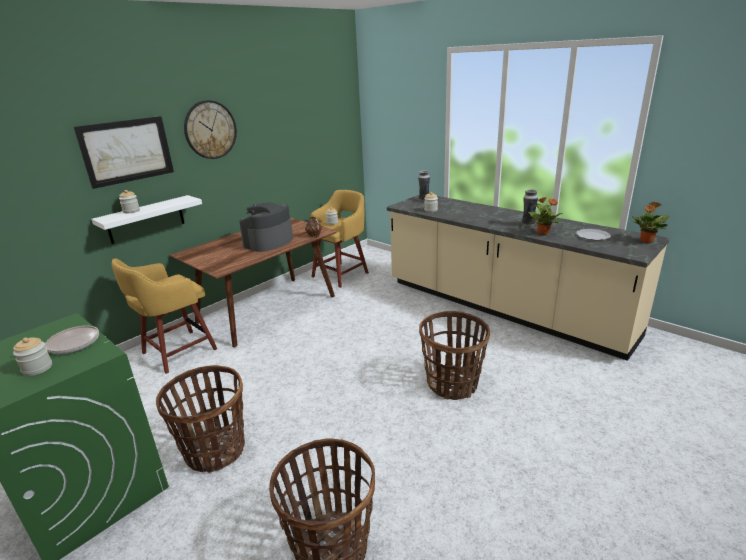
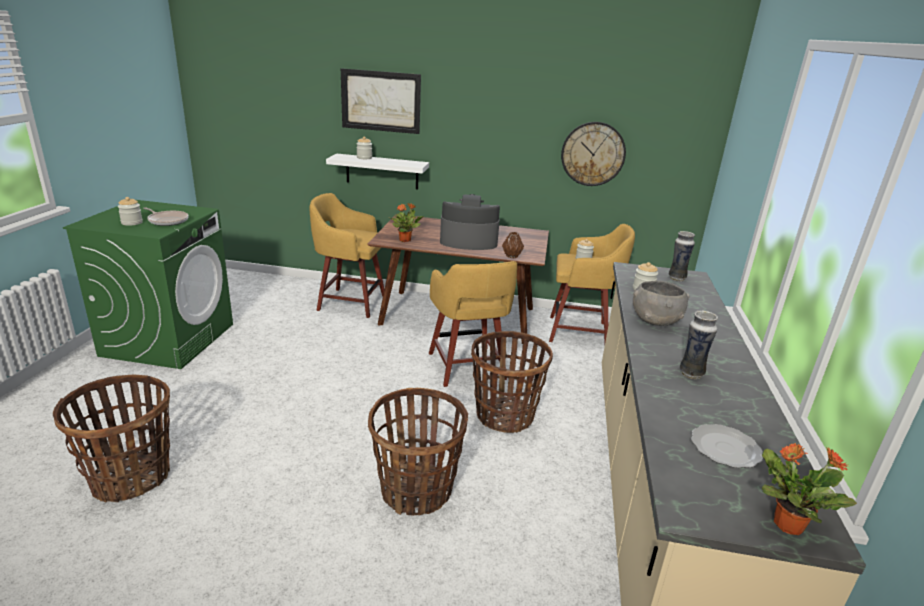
camera: 55 degrees right, 0 degrees up
basket [156,365,245,473] -> basket moved to [471,331,553,433]
wall clock [184,100,237,159] -> wall clock moved to [561,122,626,186]
potted plant [528,197,563,235] -> potted plant moved to [388,203,424,242]
none -> yellow stool [429,261,517,387]
none -> grey bowl [633,281,690,326]

